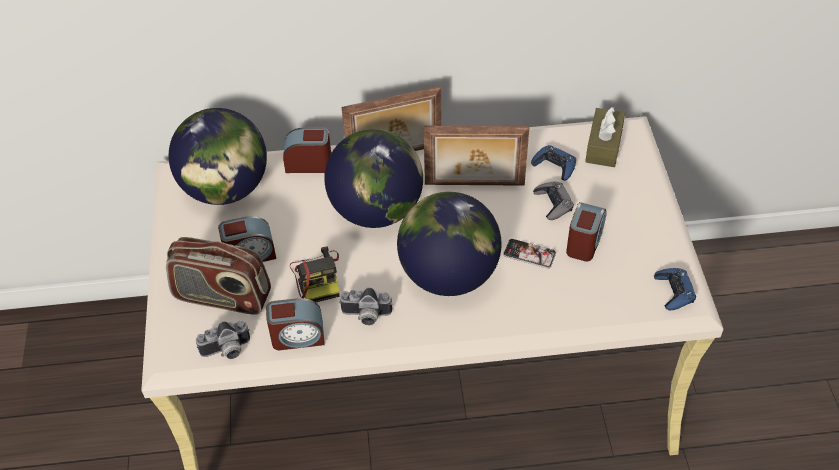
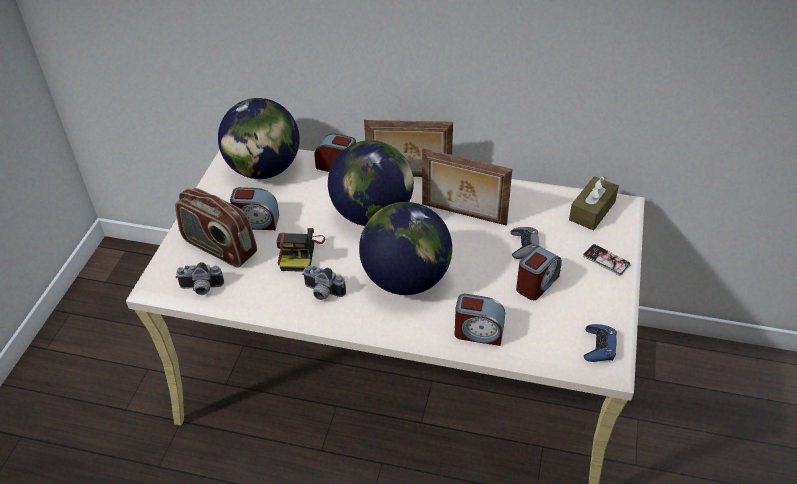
camera: 20 degrees right, 5 degrees down
alarm clock [266,298,325,350] -> alarm clock moved to [455,294,505,346]
phone [503,239,556,268] -> phone moved to [583,244,631,275]
blue game controller [531,145,576,181] -> none

